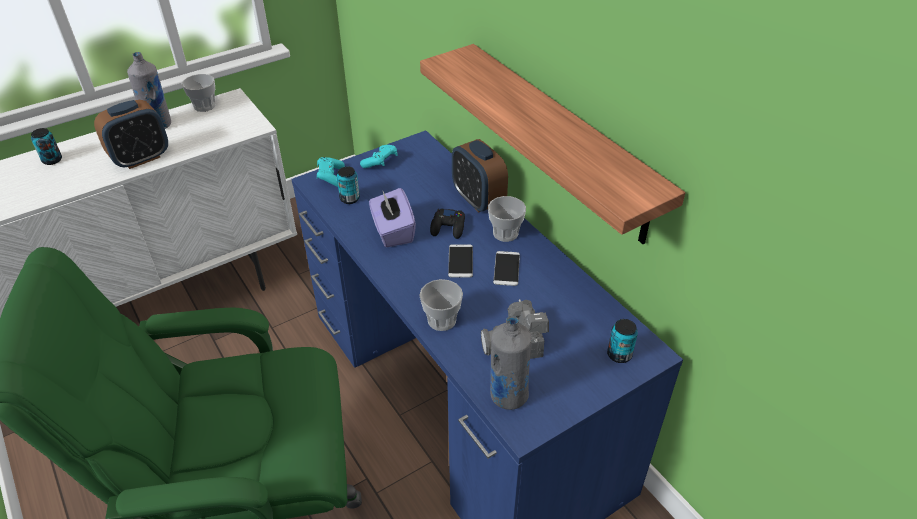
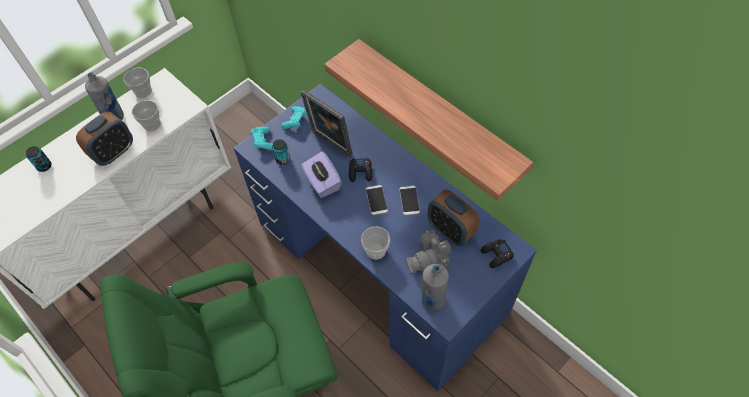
camera: 10 degrees left, 15 degrees up
alarm clock [452,139,508,213] -> alarm clock moved to [428,189,479,246]
cup [488,196,526,242] -> cup moved to [132,100,161,131]
can [607,319,638,363] -> black game controller [481,239,514,268]
none -> picture frame [301,90,352,157]

